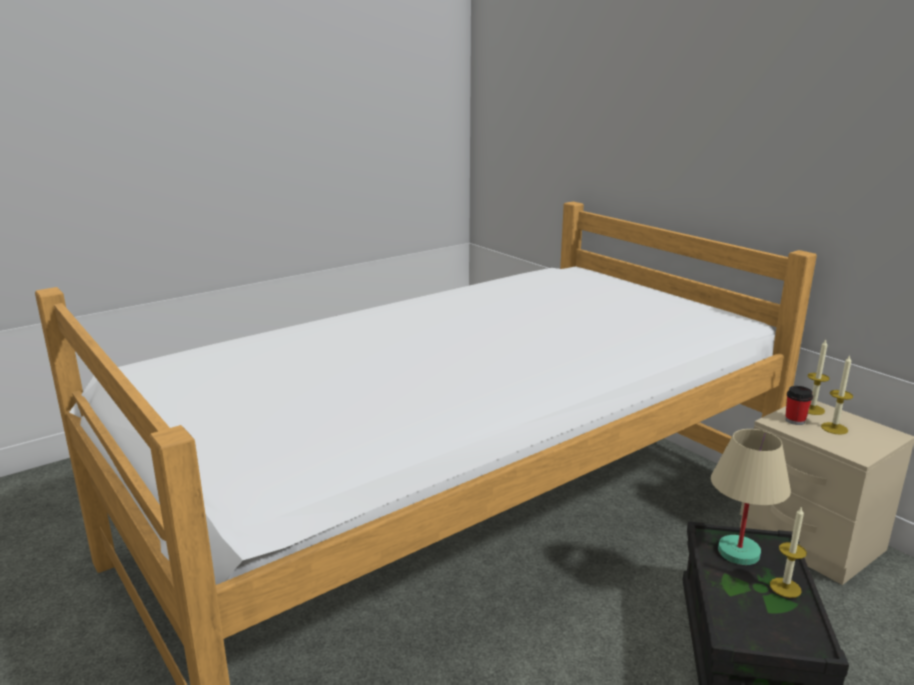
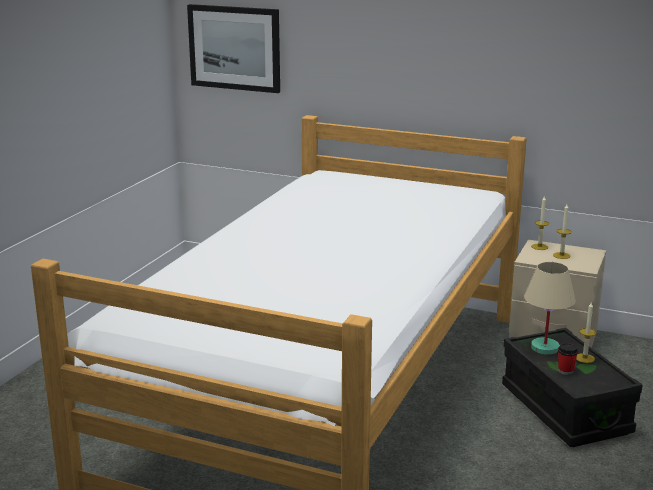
camera: 30 degrees left, 0 degrees up
cup [785,386,813,425] -> cup moved to [558,343,578,375]
none -> picture [187,4,280,93]

